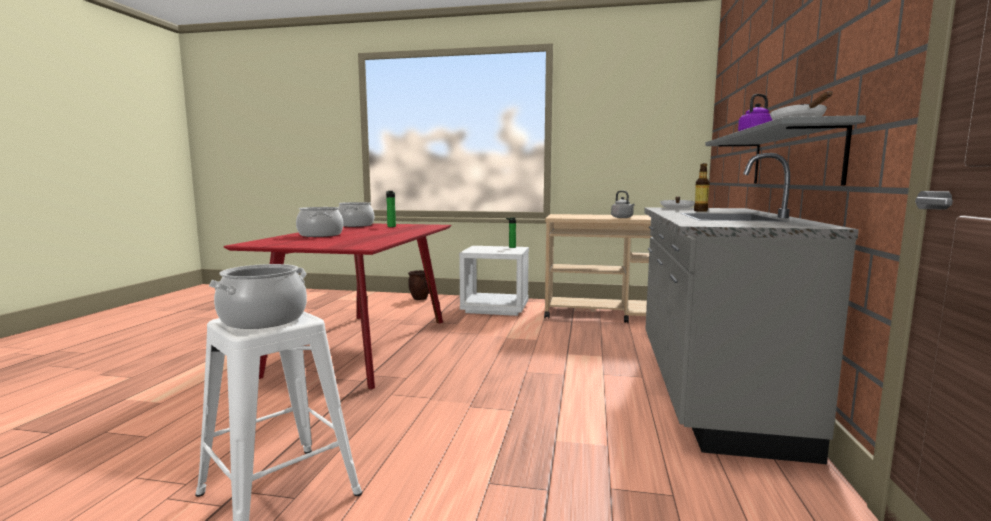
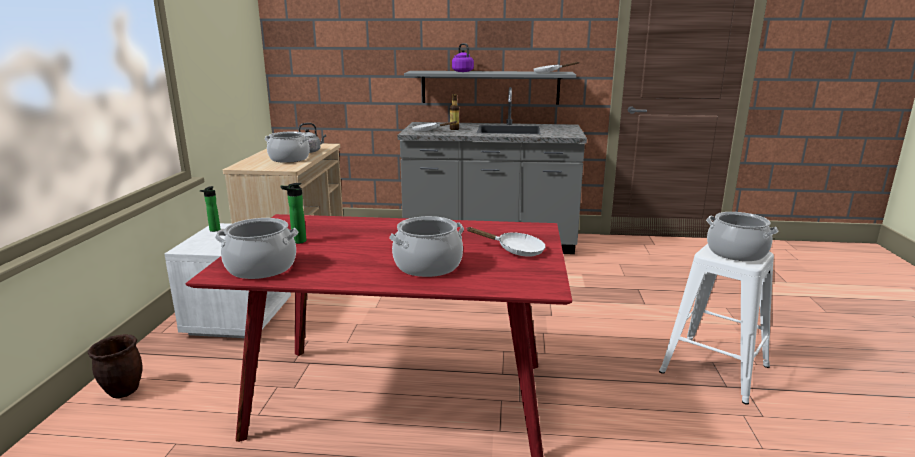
camera: 95 degrees left, 10 degrees up
none -> cooking pot [265,132,310,163]
none -> white frying pan [467,227,546,257]

